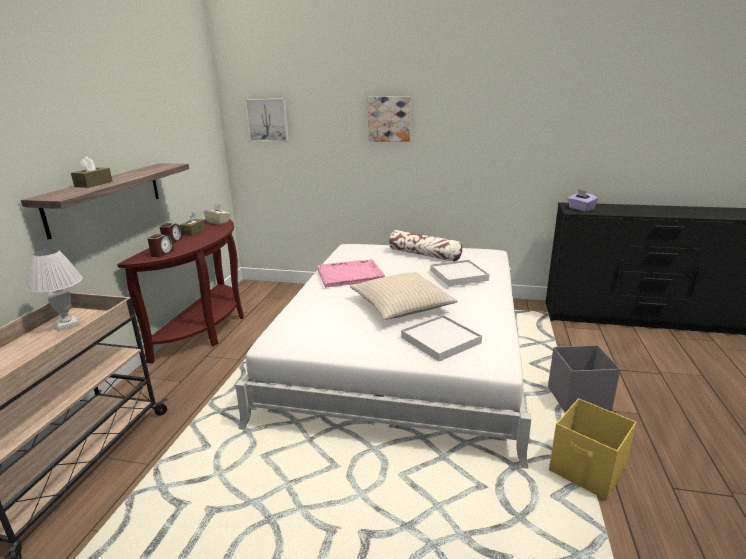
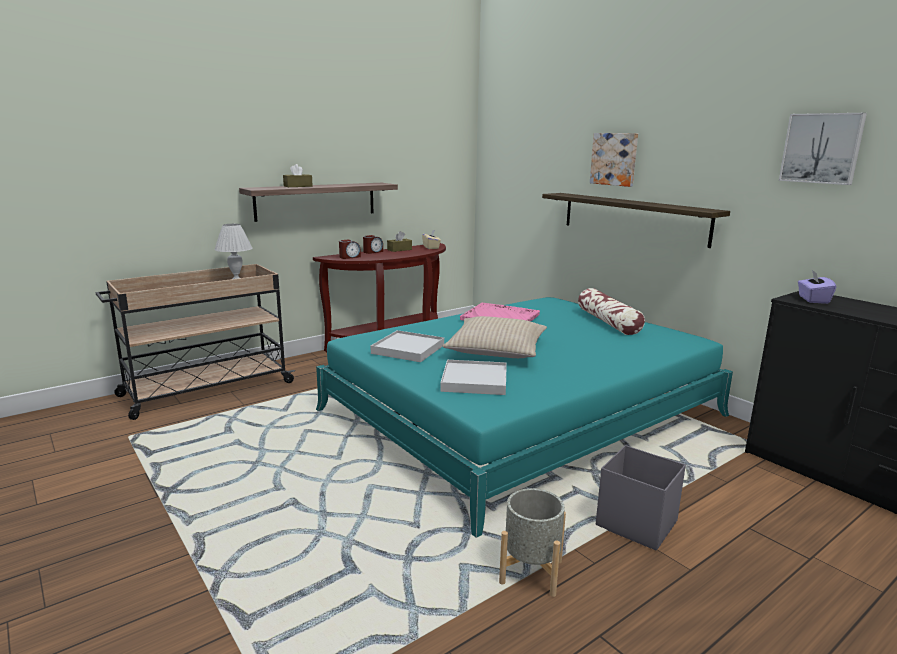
camera: 40 degrees right, 5 degrees down
white bed [235,244,531,469] -> turquoise bed [316,297,733,538]
picture [245,99,289,142] -> picture moved to [779,113,867,185]
white tray [430,260,489,286] -> white tray moved to [371,330,444,362]
yellow storage box [549,398,637,500] -> grey planter [499,488,566,597]
none -> shelf [542,193,730,248]

